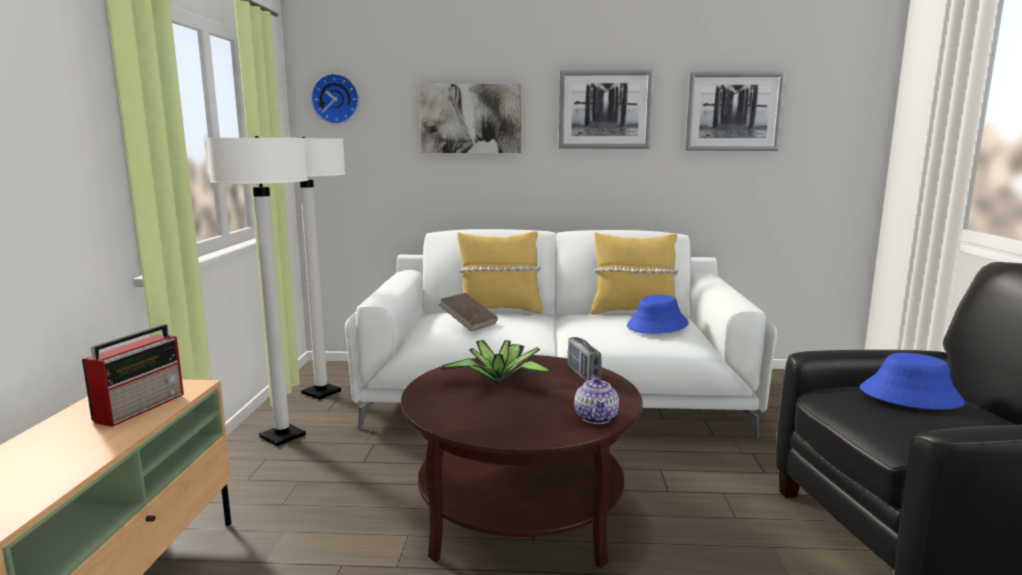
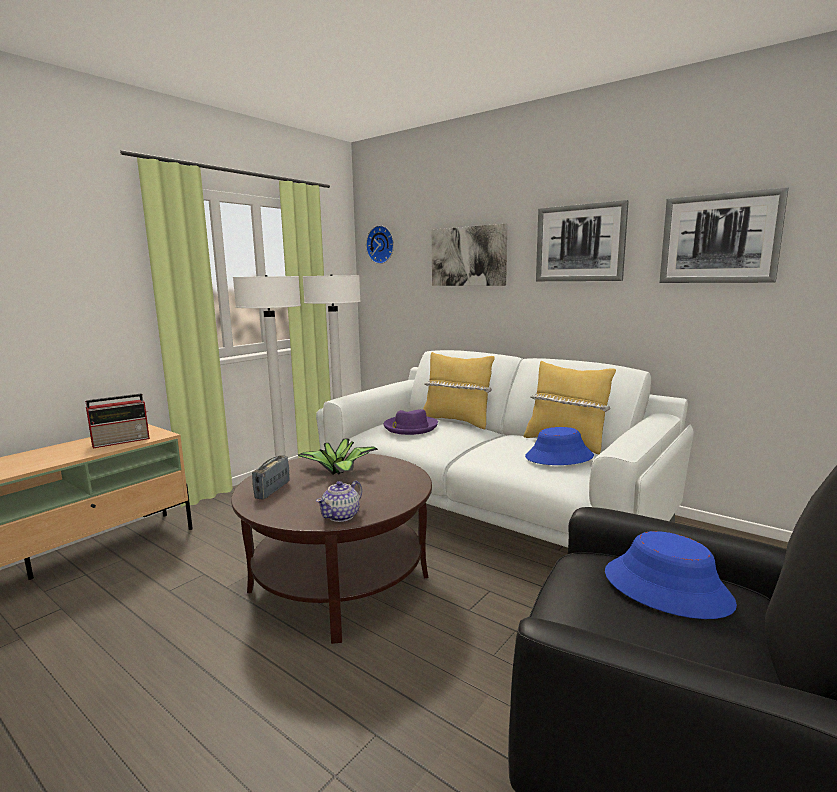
camera: 35 degrees right, 0 degrees up
brown book [439,293,498,331] -> purple hat [384,409,438,435]
radio [568,337,602,381] -> radio moved to [252,455,289,499]

